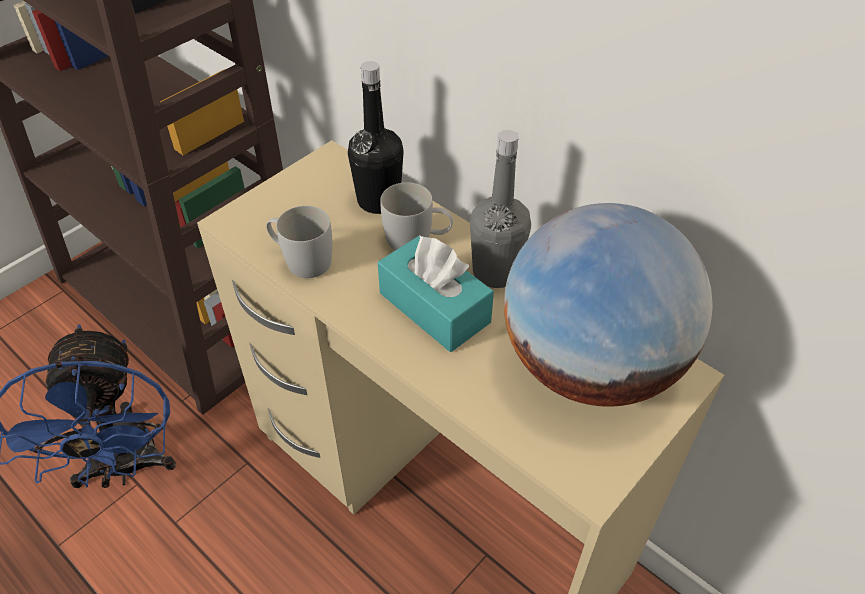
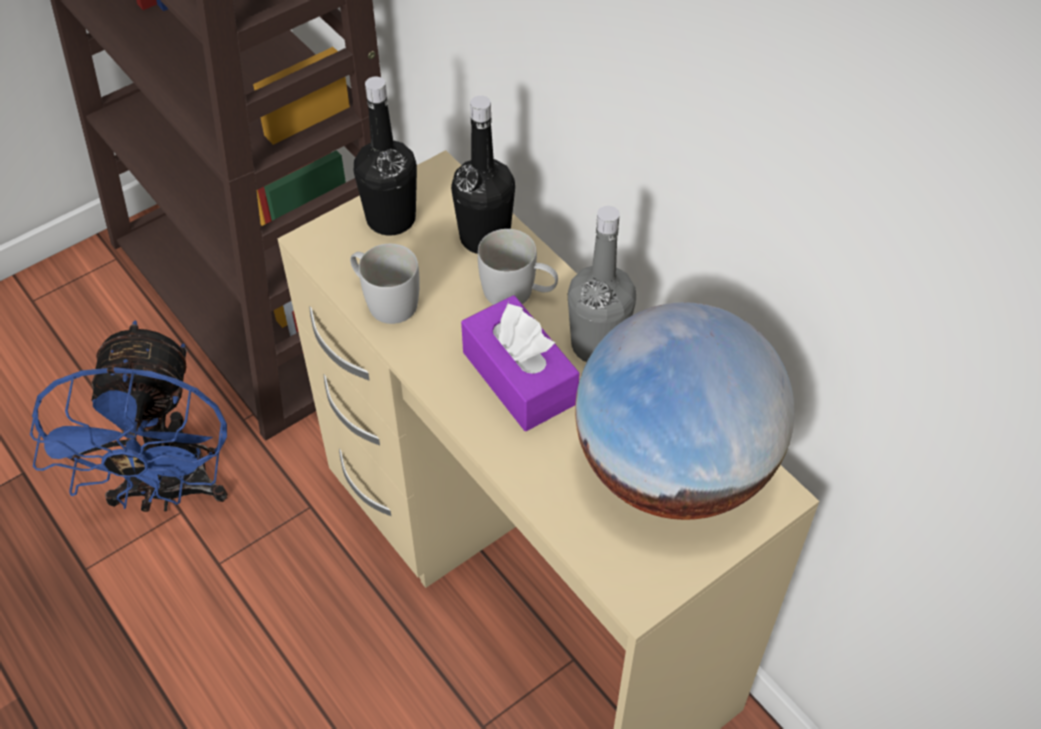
camera: 10 degrees right, 5 degrees up
turquoise tissue box [378,235,494,352] -> purple tissue box [461,295,580,431]
none -> black bottle [354,76,417,236]

